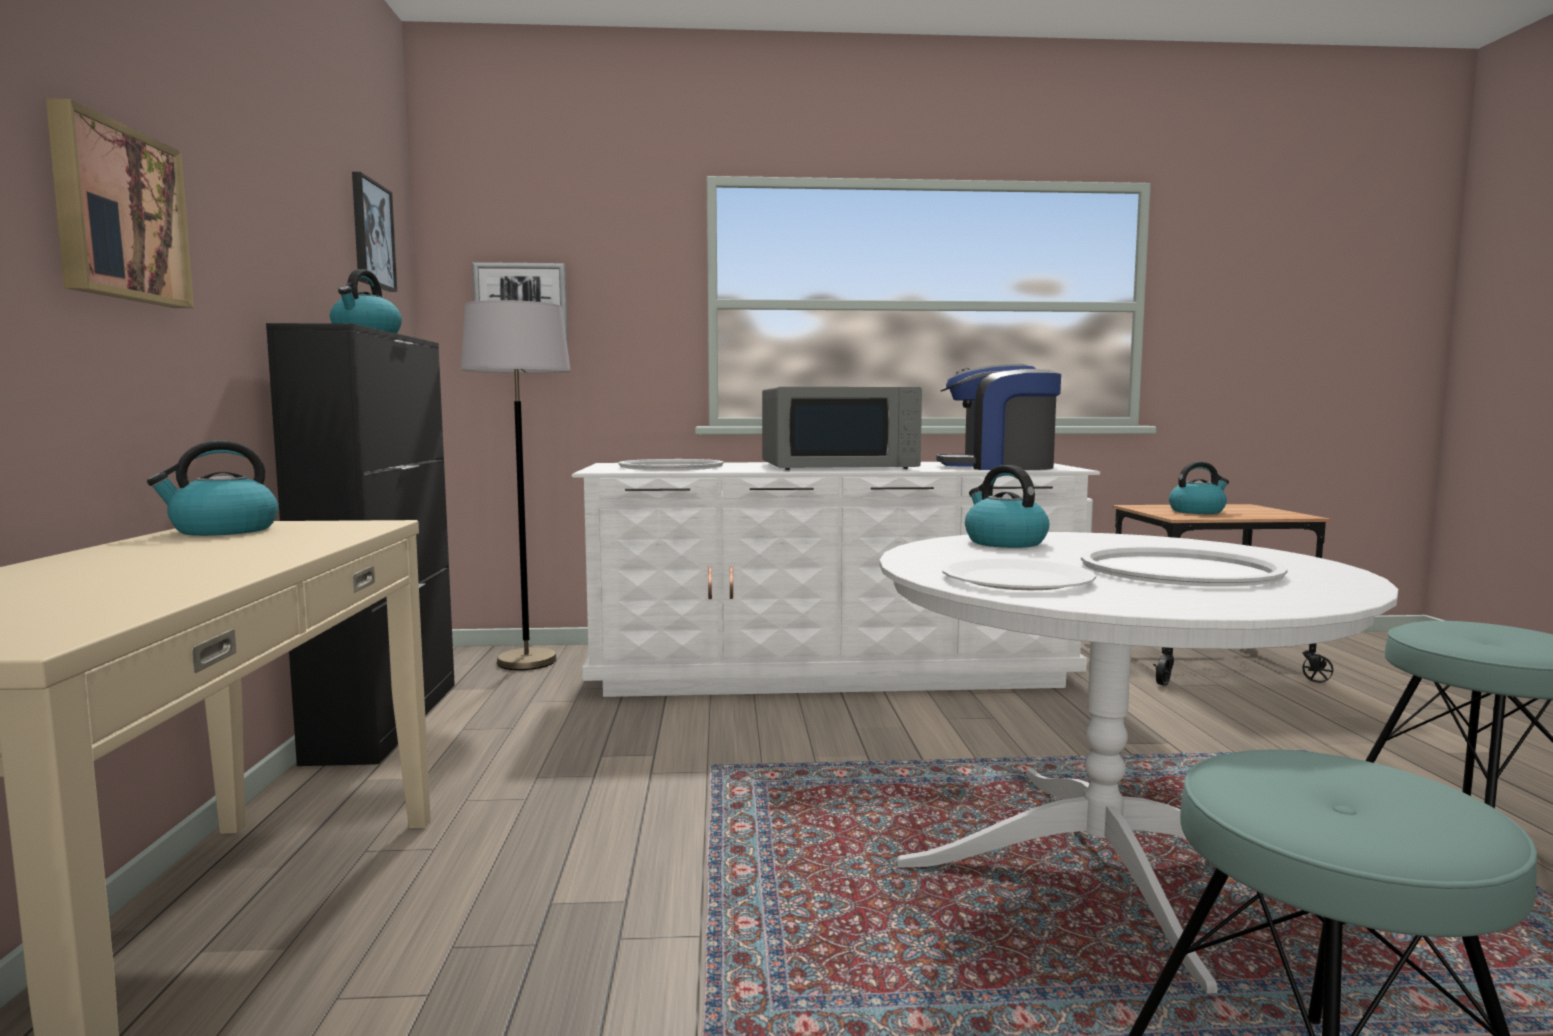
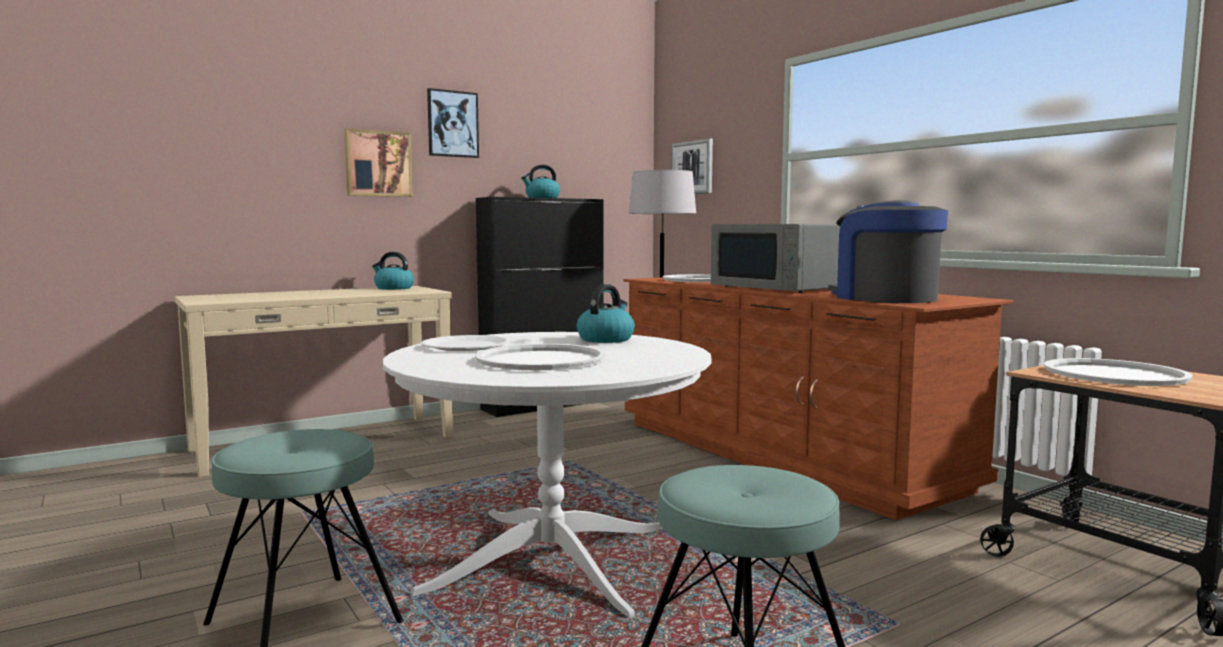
camera: 60 degrees right, 0 degrees up
picture [352,172,397,292] -> picture moved to [427,88,479,158]
white dresser [572,462,1100,697] -> brown dresser [624,277,1014,520]
kettle [1169,462,1229,514] -> white tray [1044,358,1192,386]

